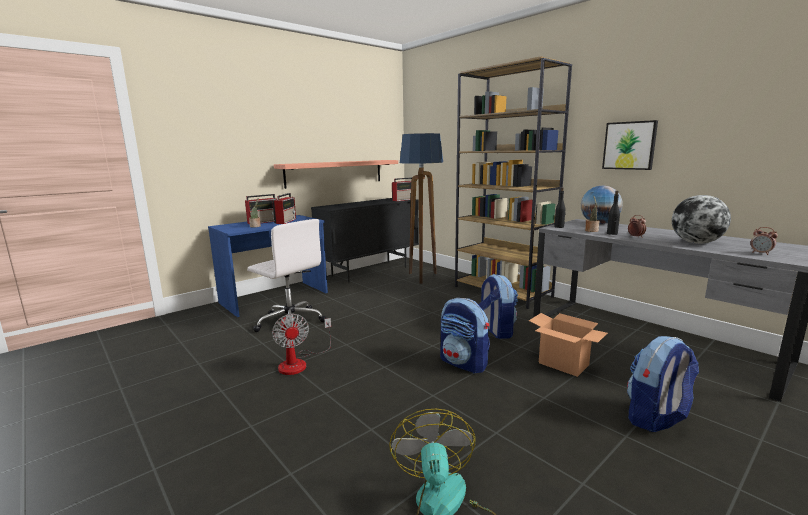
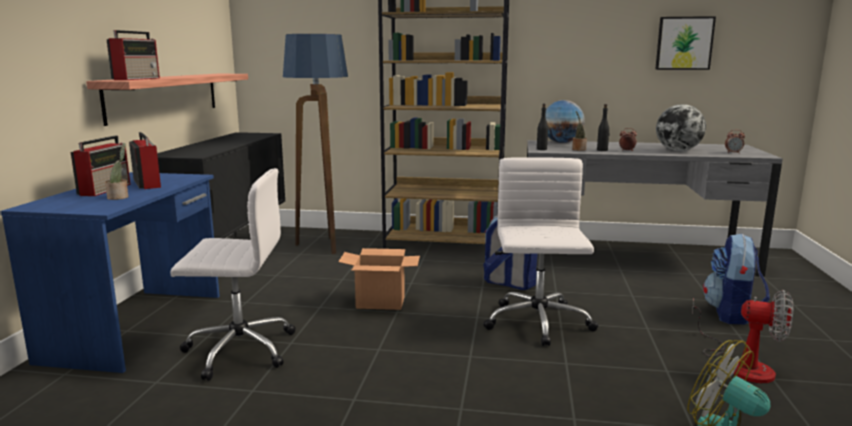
camera: 40 degrees left, 0 degrees up
fan [272,314,331,375] -> fan moved to [692,290,793,383]
radio [392,177,412,201] -> radio moved to [107,30,160,80]
backpack [440,298,490,374] -> white office chair [483,157,598,346]
cardboard box [529,313,608,377] -> cardboard box moved to [338,248,420,310]
picture [602,120,658,170] -> picture moved to [655,16,716,70]

